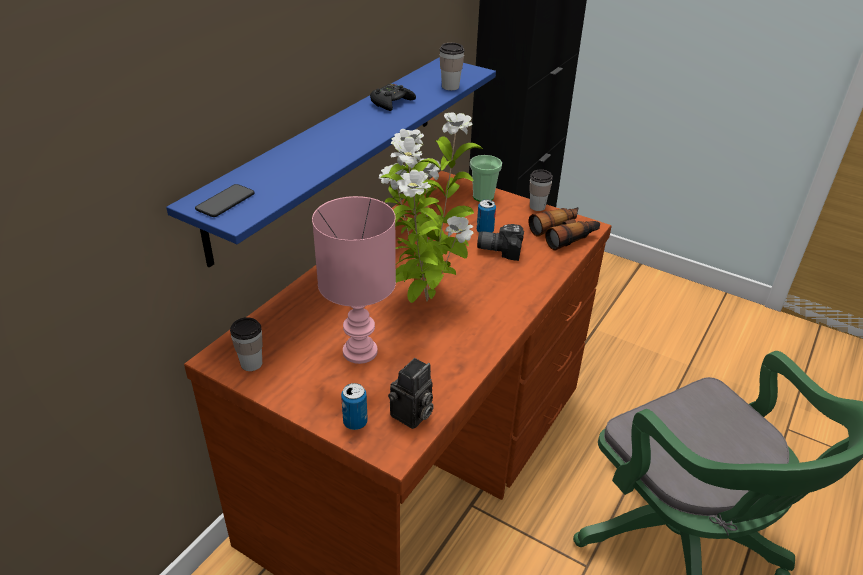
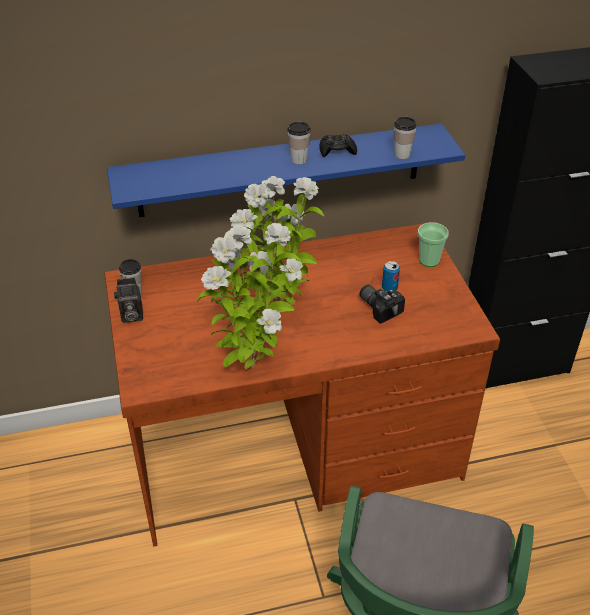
camera: 45 degrees right, 5 degrees up
phone [195,184,255,217] -> none
pink table lamp [312,196,396,364] -> none
can [341,383,368,430] -> none
camera [388,358,434,429] -> camera moved to [114,278,143,323]
binoculars [529,207,600,251] -> none
cup [530,170,553,211] -> cup moved to [287,122,311,164]
none -> potted plant [197,223,301,369]

